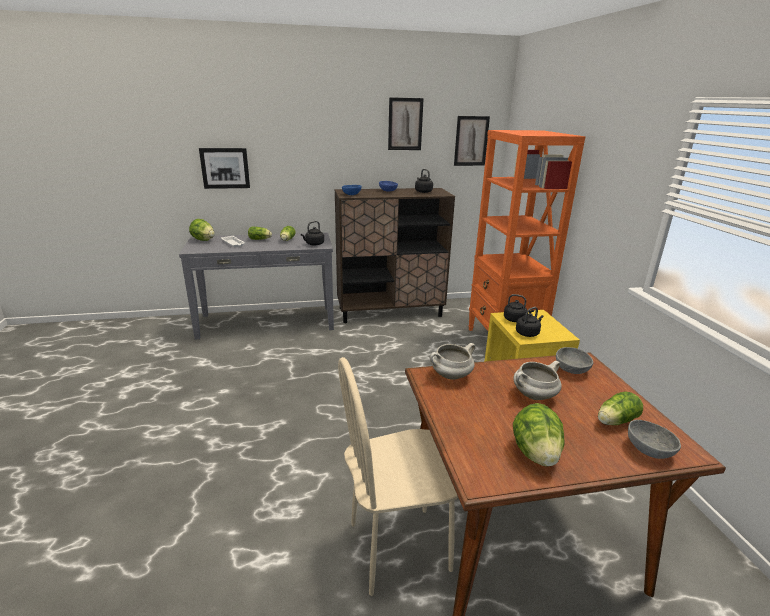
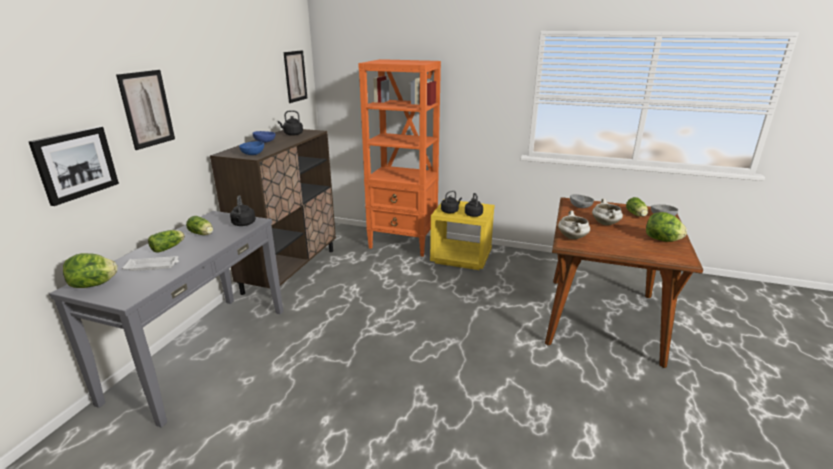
camera: 60 degrees left, 0 degrees up
beige chair [338,357,458,596] -> none
picture [388,97,424,150] -> picture moved to [116,70,175,150]

